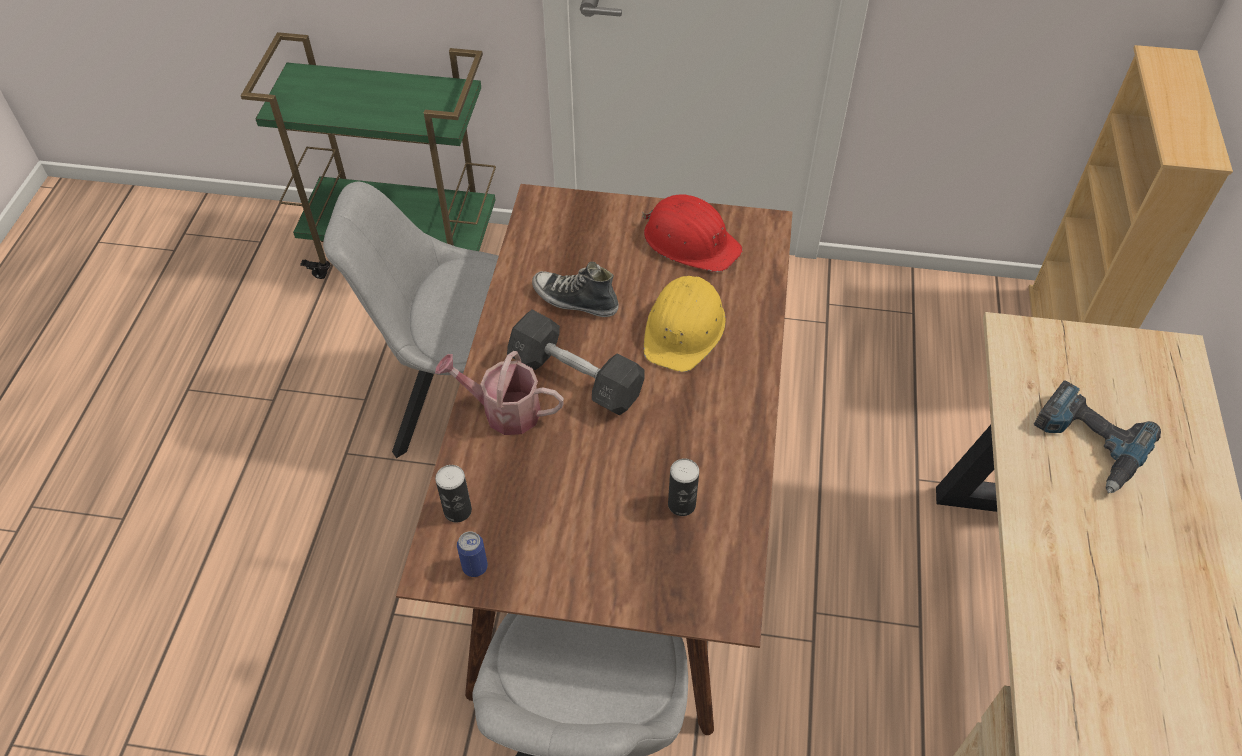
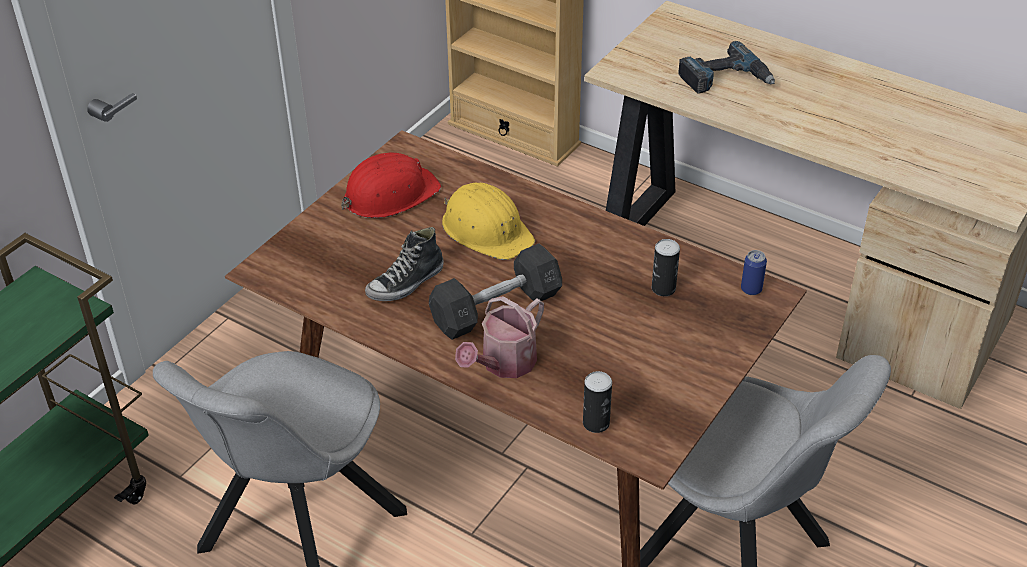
camera: 65 degrees left, 10 degrees down
can [457,531,488,577] -> can moved to [741,250,767,295]

